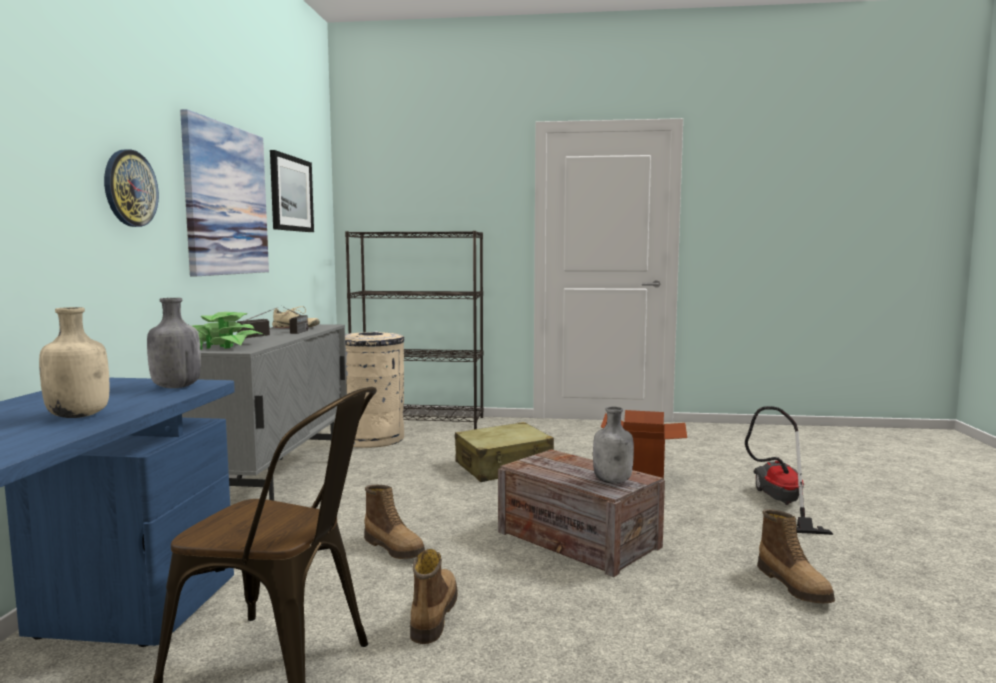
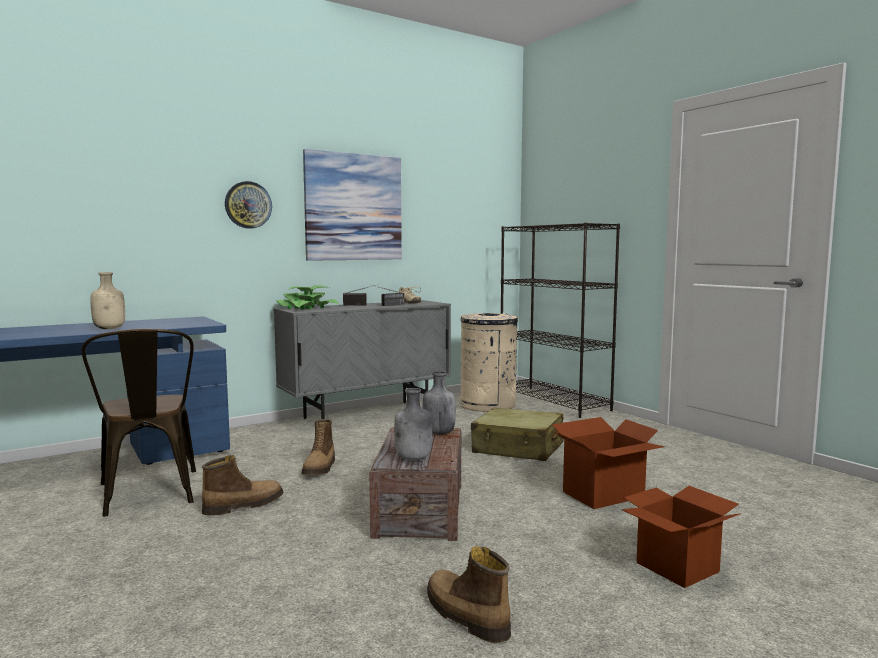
camera: 50 degrees right, 0 degrees up
grey bottle [147,298,201,388] -> grey bottle moved to [422,371,456,435]
picture [270,150,314,232] -> none
vacuum cleaner [745,406,833,535] -> cardboard box [621,486,741,588]
boot [757,509,835,603] -> boot turned 105 degrees clockwise [427,546,511,643]

